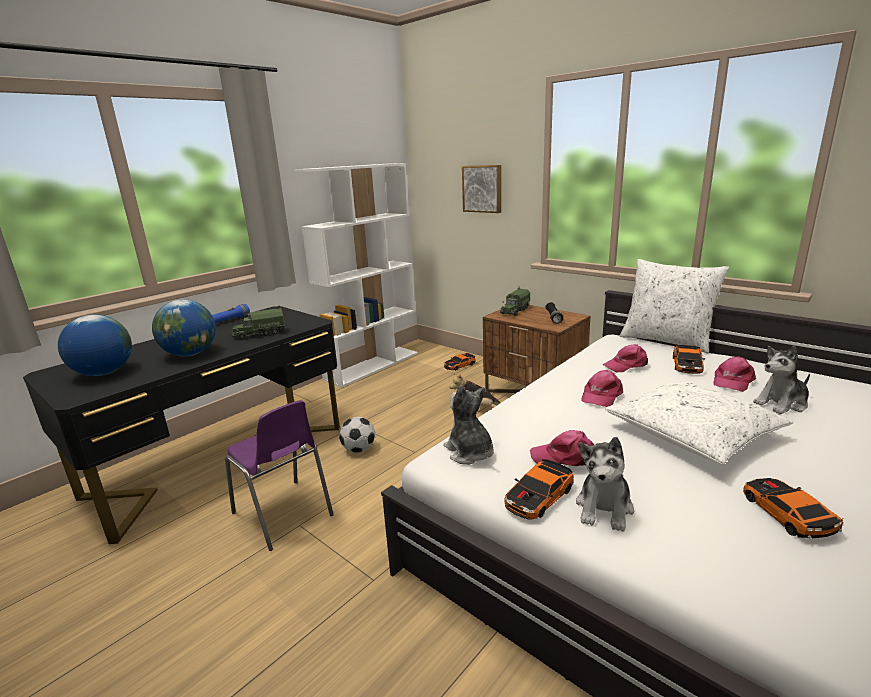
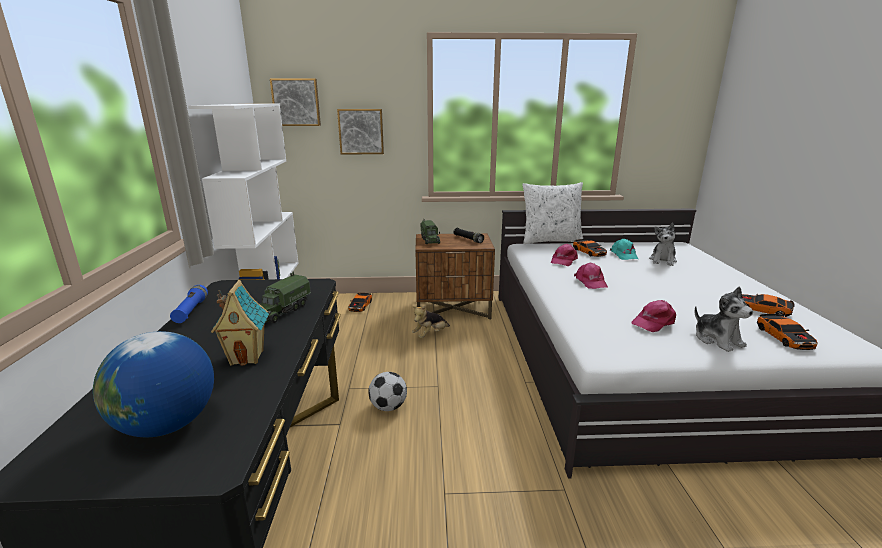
camera: 45 degrees left, 0 degrees up
globe [152,299,216,357] -> toy house [211,280,269,366]
purple chair [225,400,334,551] -> none
plush toy [444,385,494,465] -> none
toy car [505,459,574,520] -> toy car moved to [757,314,818,350]
white pillow [605,380,794,465] -> none
pink cap [713,356,756,392] -> turquoise cap [610,239,638,260]
none -> picture [270,78,321,126]

